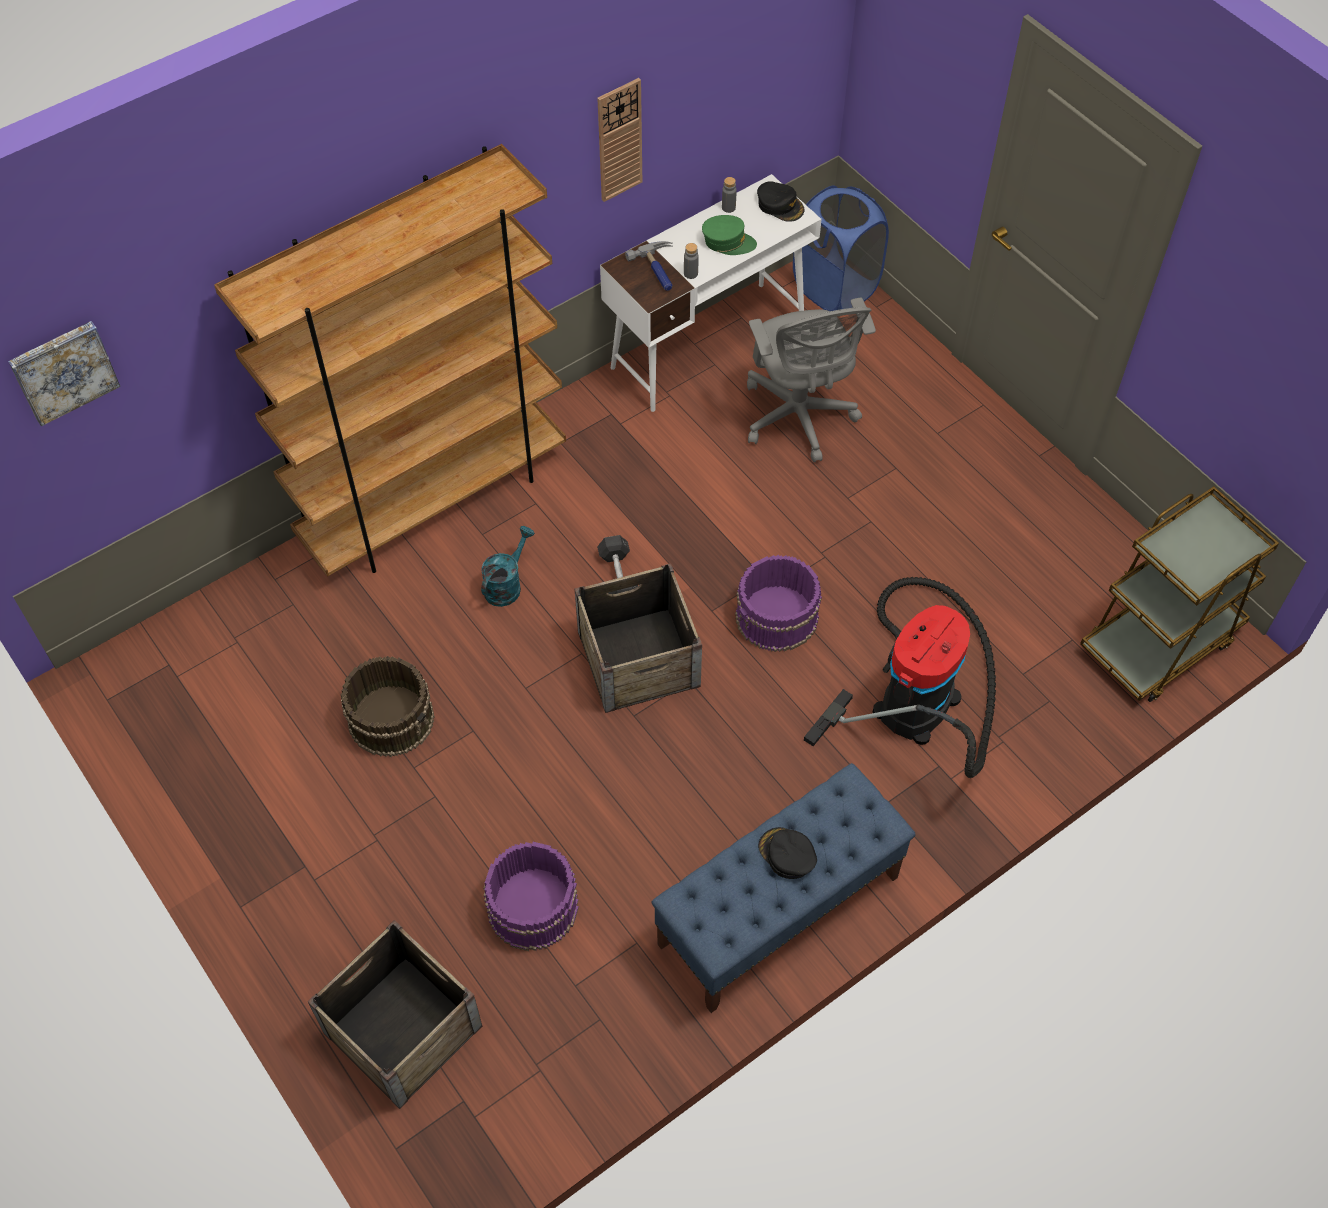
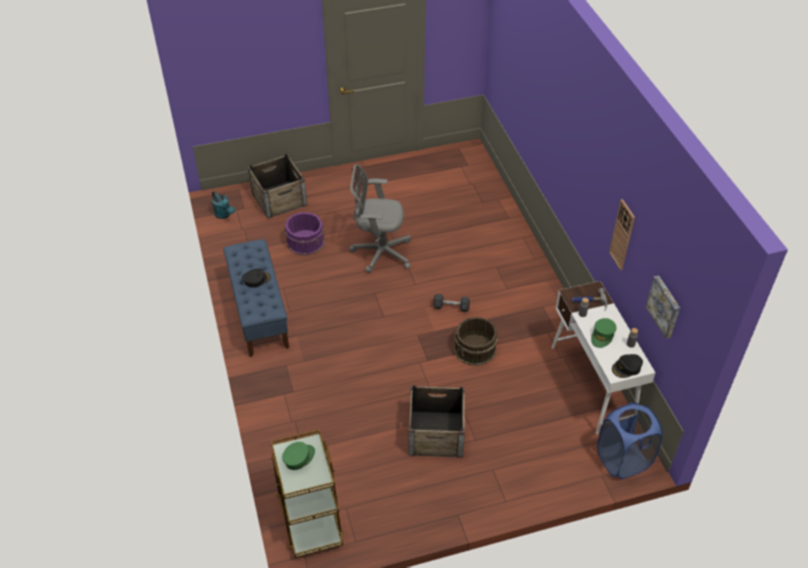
camera: 110 degrees right, 10 degrees down
picture [8,321,121,426] -> picture moved to [646,276,680,339]
brown bookcase [214,144,566,577] -> none
brown bucket [341,656,435,757] -> brown bucket moved to [454,317,498,366]
turquoise watering can [481,526,535,607] -> turquoise watering can moved to [212,191,235,219]
crate [575,564,702,713] -> crate moved to [408,385,465,458]
purple bucket [735,555,822,652] -> none
grey office chair [747,298,876,462] -> grey office chair moved to [349,164,411,273]
vacuum cleaner [804,577,996,778] -> none
none -> green cap [282,442,315,470]

